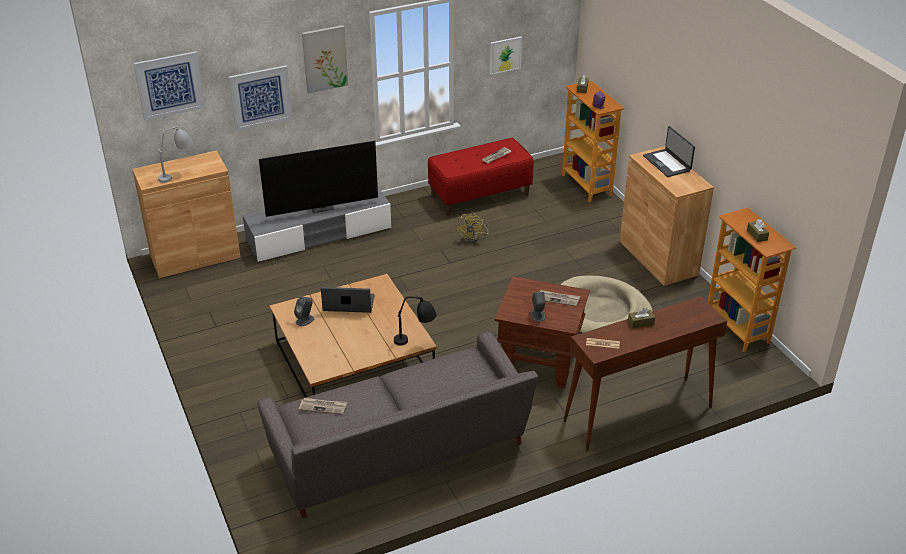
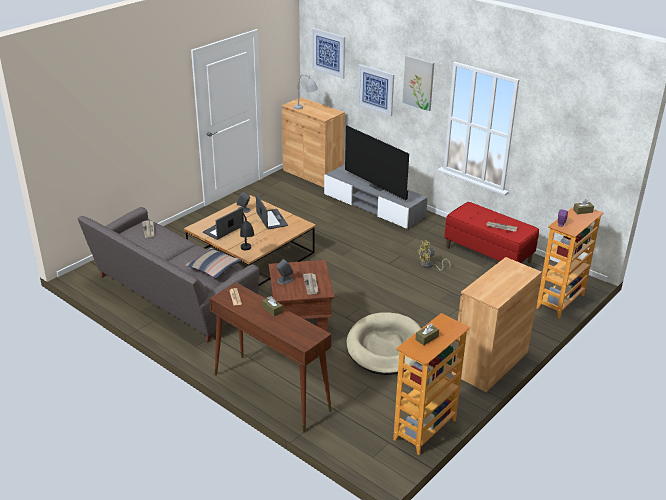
camera: 65 degrees right, 5 degrees down
picture [490,36,522,75] -> none
laptop [643,126,695,177] -> laptop moved to [203,207,244,240]
none -> pillow [186,248,242,278]

